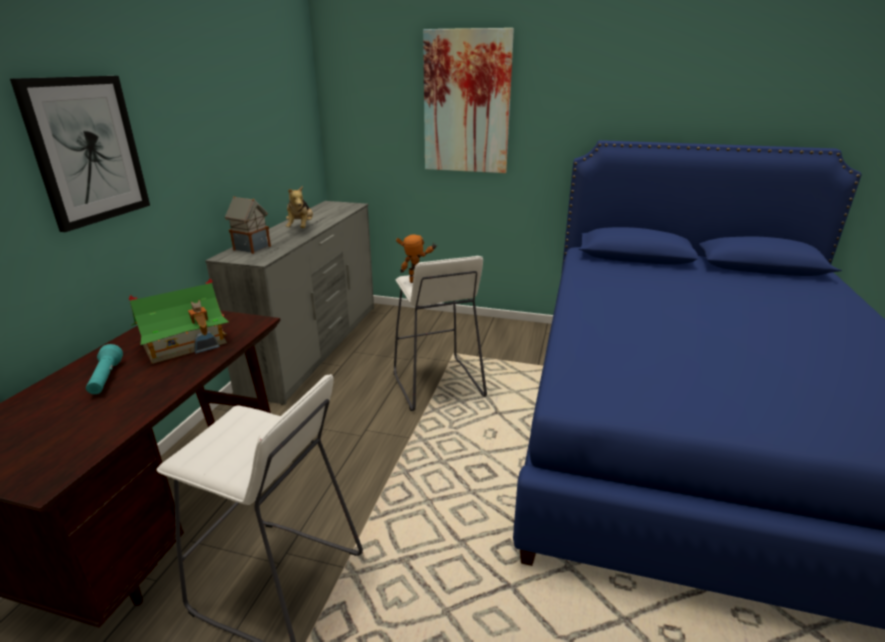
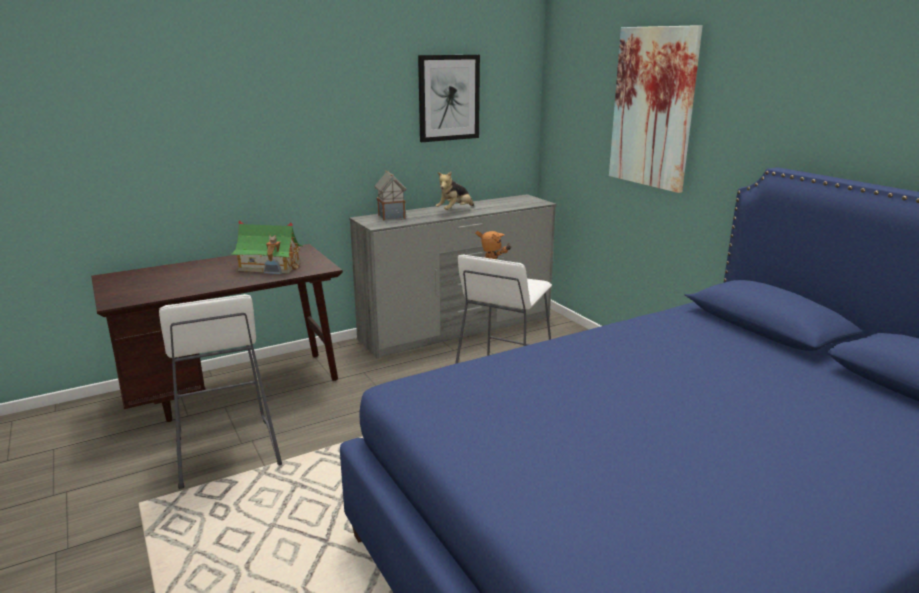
camera: 45 degrees right, 5 degrees down
picture [10,76,150,232] -> picture moved to [418,55,480,142]
turquoise flashlight [86,344,123,394] -> none

